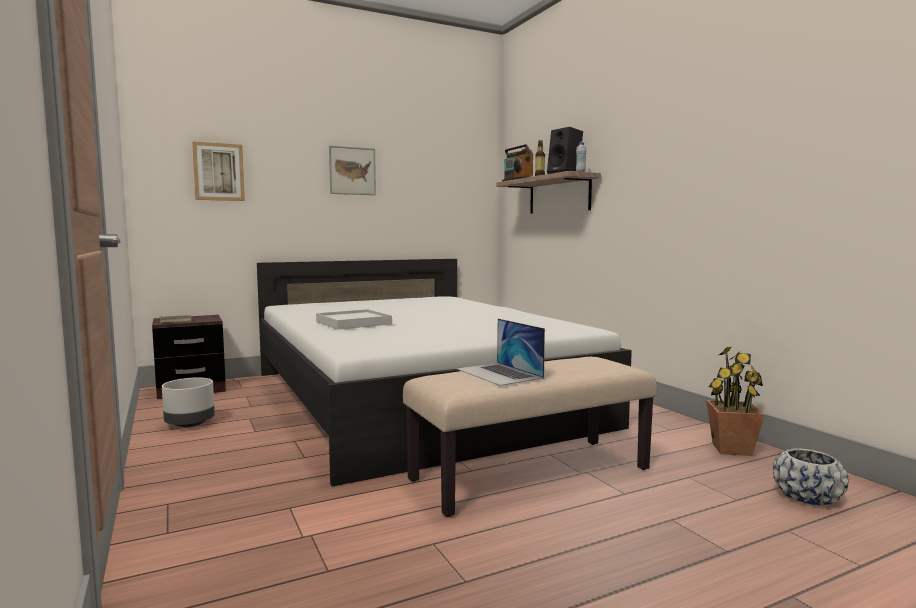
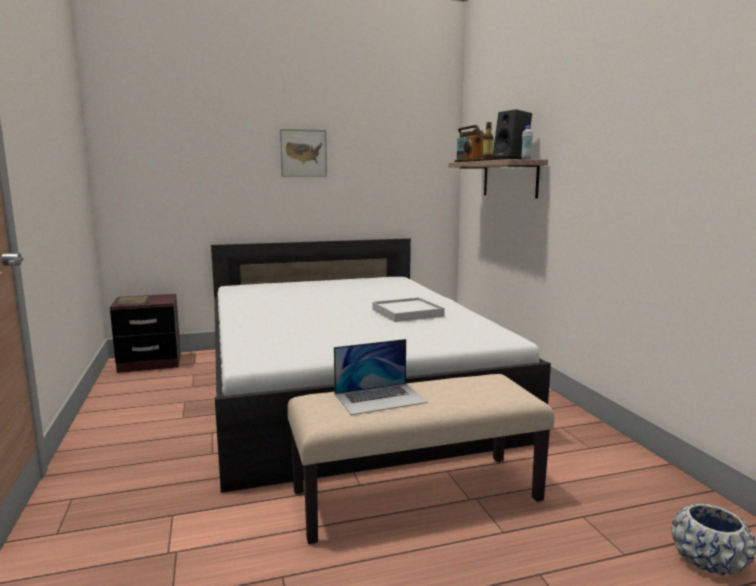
camera: 10 degrees right, 5 degrees up
grey planter [162,377,215,427] -> none
picture [192,141,245,201] -> none
white tray [316,309,392,330] -> white tray moved to [373,297,445,322]
laptop [457,319,545,386] -> laptop turned 90 degrees counterclockwise [334,339,428,415]
potted plant [706,347,765,456] -> none

